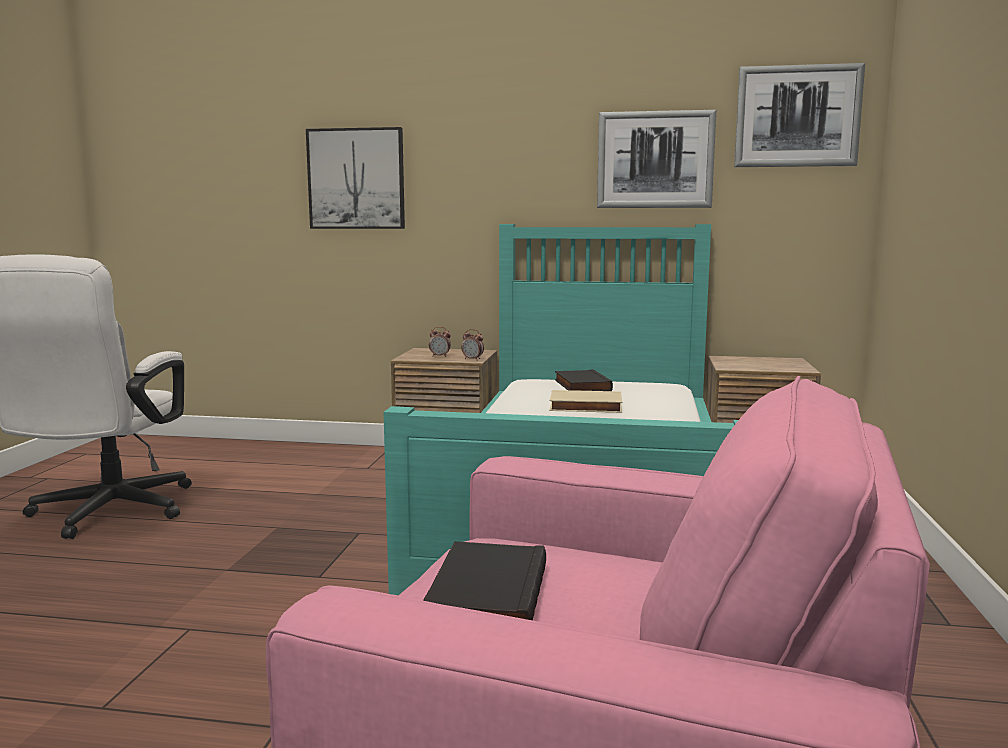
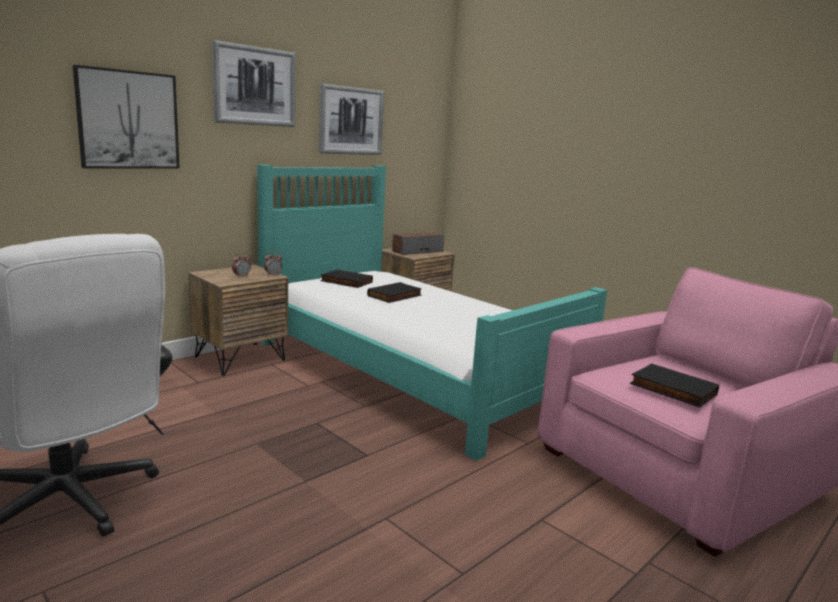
camera: 55 degrees left, 5 degrees up
beige book [549,390,622,413] -> black book [367,282,421,303]
picture [734,63,865,167] -> picture moved to [212,40,296,127]
none -> speaker [392,232,444,255]

